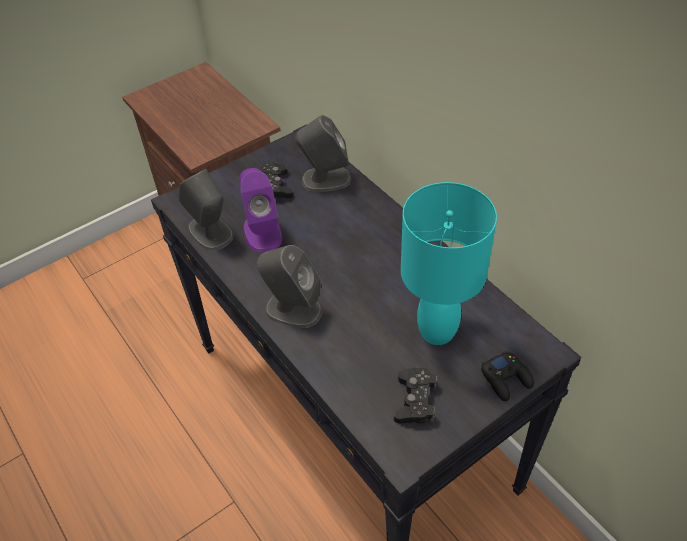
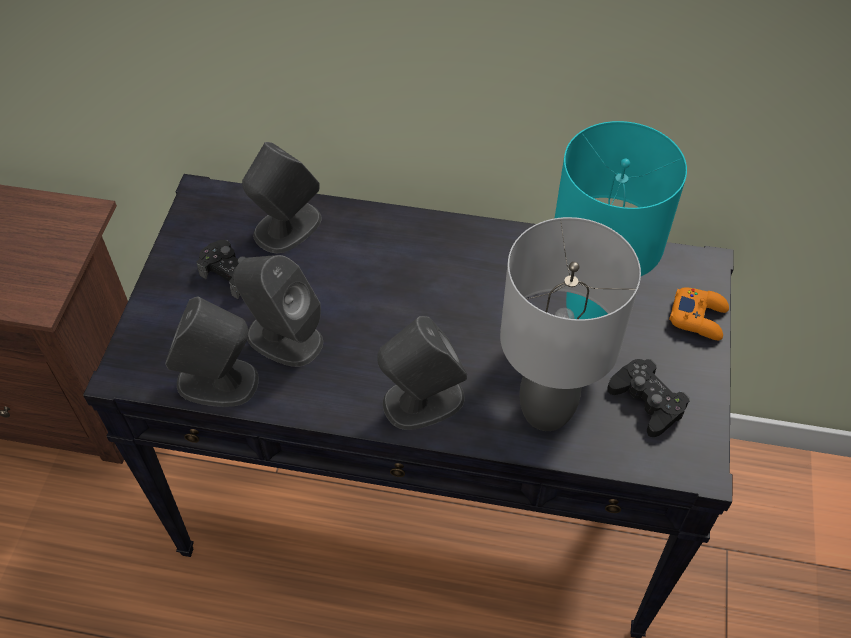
camera: 45 degrees left, 5 degrees up
purple speaker [239,168,282,252] -> grey speaker [233,255,323,367]
black game controller [481,351,534,401] -> orange game controller [669,287,729,340]
none -> grey table lamp [500,217,641,431]

